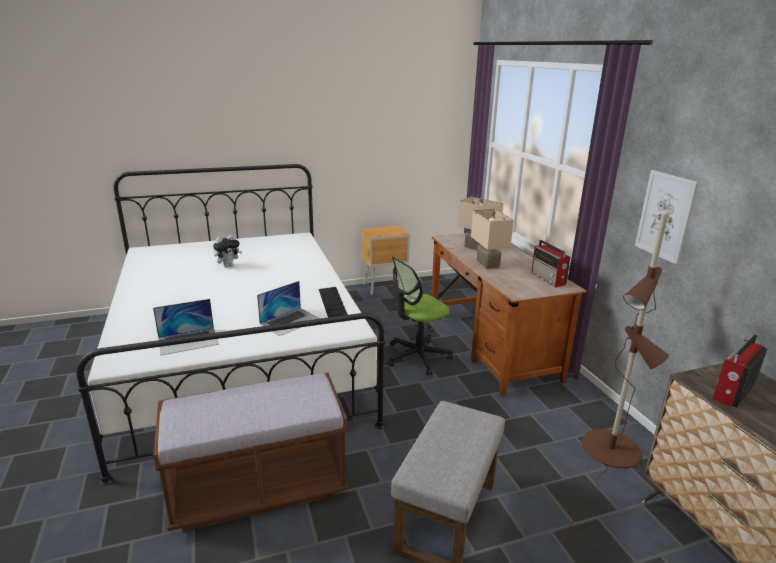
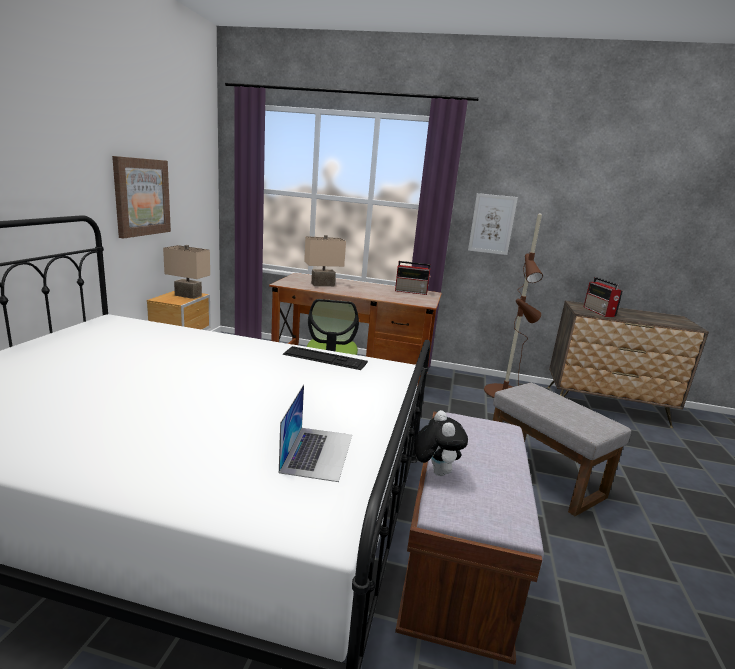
camera: 60 degrees left, 5 degrees down
plush toy [213,235,242,267] -> plush toy moved to [414,410,468,476]
laptop [257,281,320,336] -> none
beige table lamp [471,209,514,269] -> beige table lamp moved to [163,245,210,299]
none -> picture [112,156,171,238]

